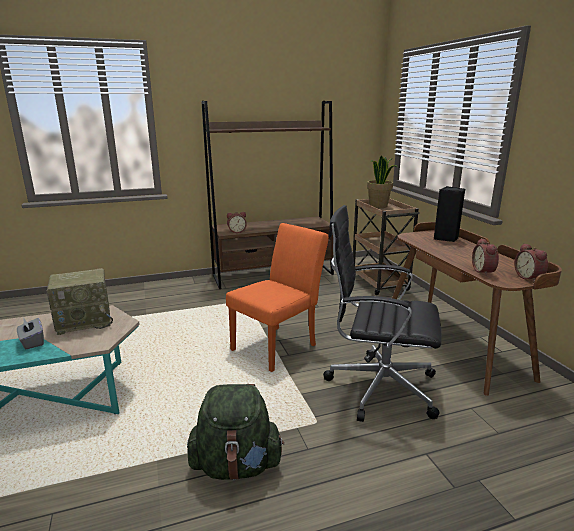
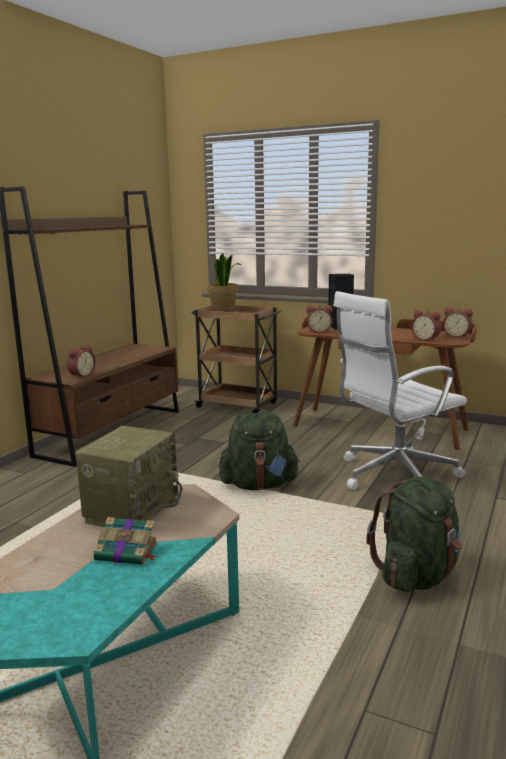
camera: 45 degrees left, 5 degrees down
grey tissue box [17,317,44,349] -> book [93,517,158,565]
orange chair [226,223,329,372] -> green backpack [219,413,300,490]
black office chair [323,205,442,422] -> white office chair [334,291,467,490]
none -> alarm clock [306,305,332,333]

